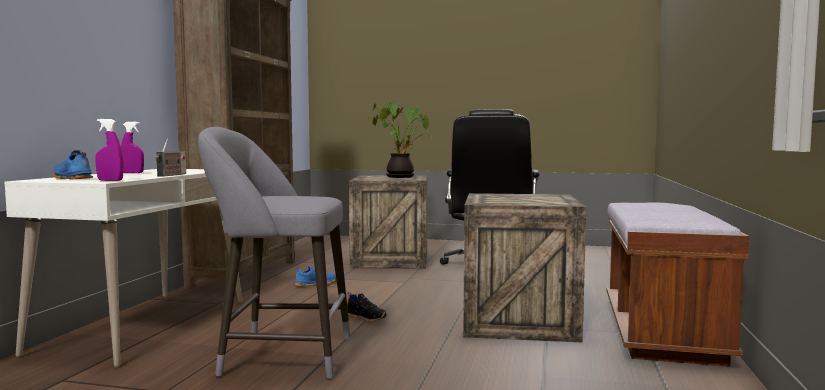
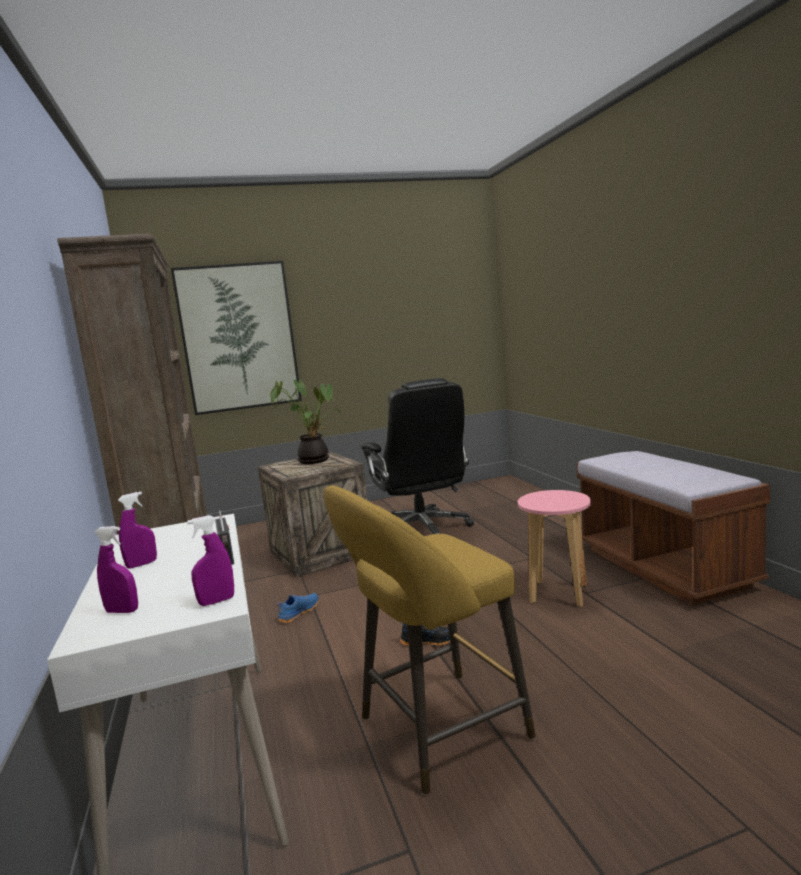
camera: 30 degrees left, 5 degrees up
blue shoe [53,150,93,179] -> purple spray bottle [94,526,138,613]
grey stool [198,127,350,379] -> yellow stool [324,485,536,795]
crate [463,193,586,343] -> pink stool [518,490,591,607]
none -> picture [171,261,302,415]

